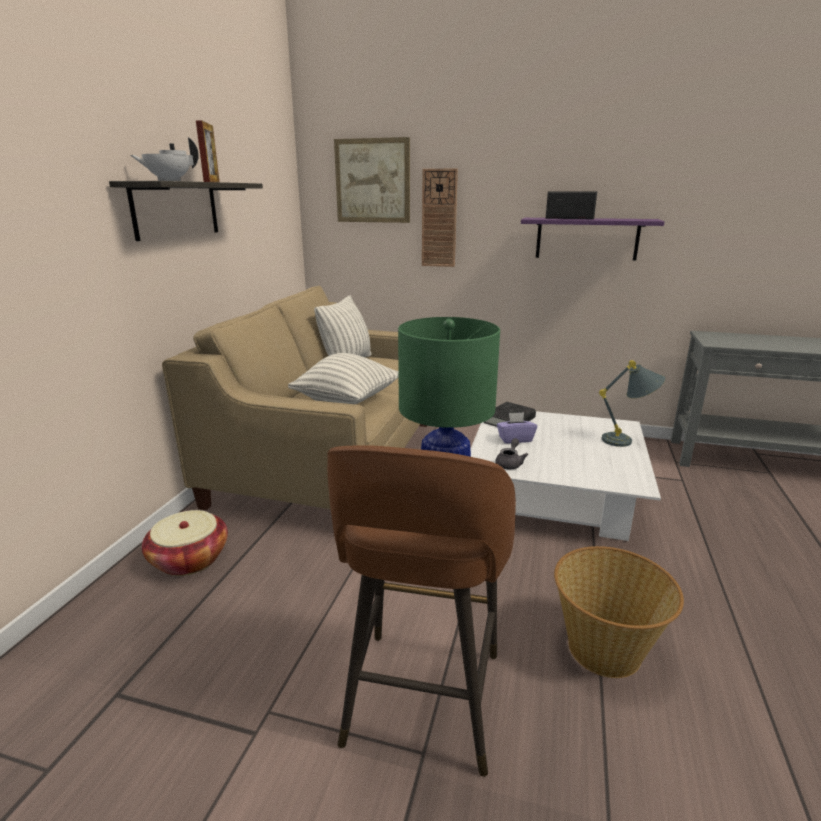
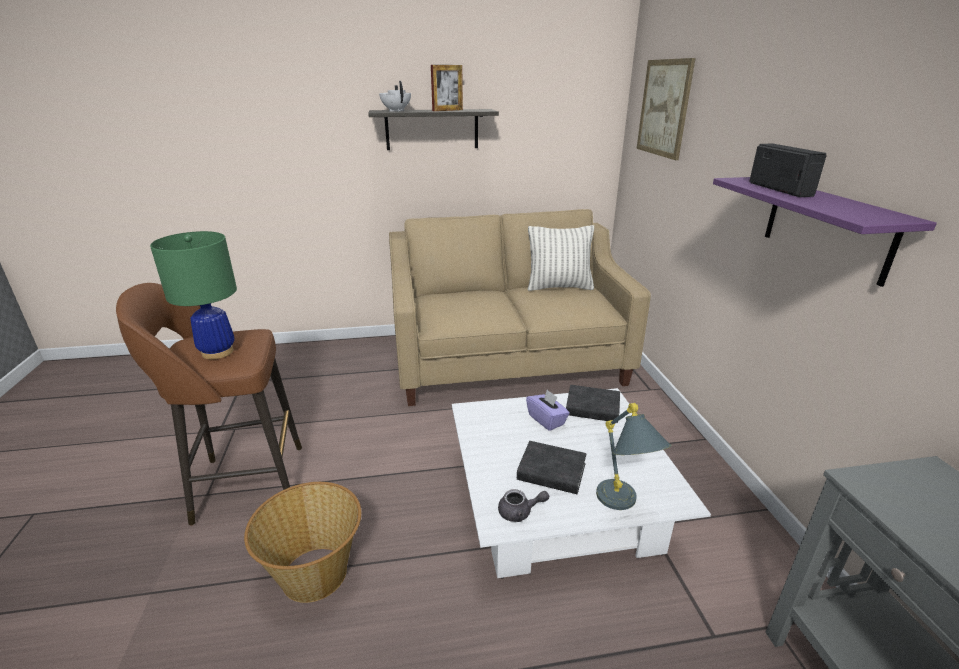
camera: 65 degrees right, 5 degrees up
basket [142,510,228,576] -> none
pillow [288,353,399,404] -> none
wall clock [422,168,458,267] -> none
grey teapot [495,438,528,470] -> grey teapot moved to [498,489,549,522]
none -> black book [517,441,587,494]

